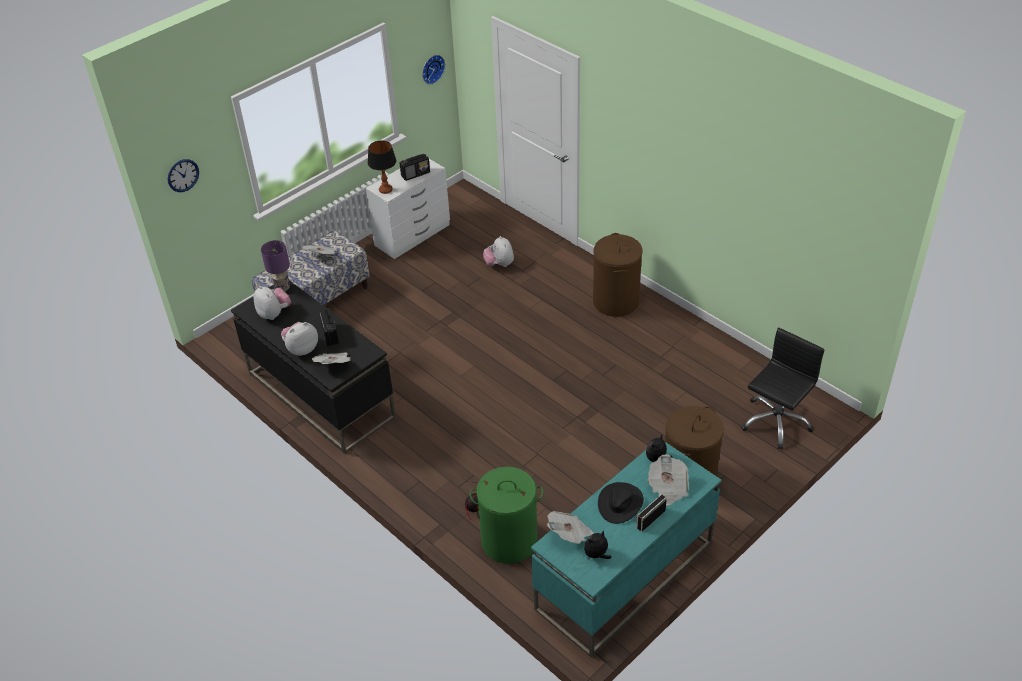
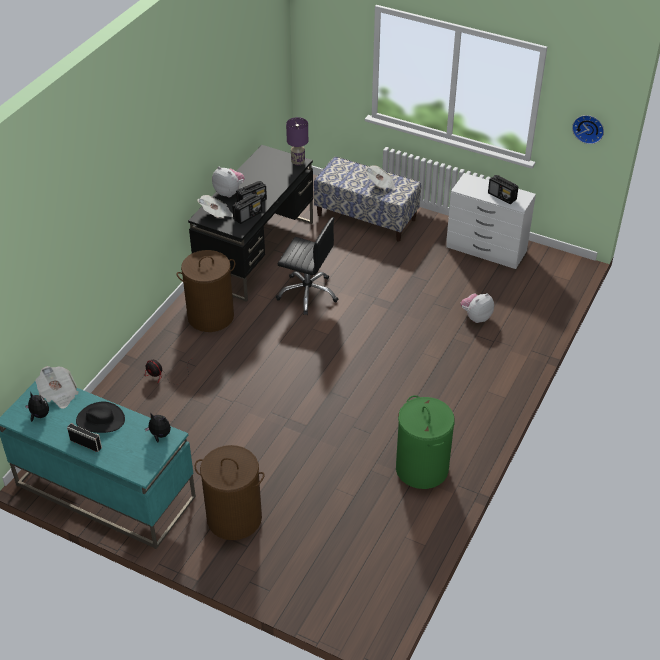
camera: 70 degrees right, 0 degrees up
wall clock [168,159,199,192] -> none
plush toy [253,286,291,320] -> none
table lamp [368,141,396,194] -> none
green laundry basket [470,467,543,564] -> green laundry basket moved to [396,395,455,489]
brown laundry basket [593,233,643,317] -> brown laundry basket moved to [176,250,235,332]
newspaper [647,454,689,506] -> none
black office chair [741,328,825,449] -> black office chair moved to [276,217,338,315]
none -> radio [232,194,262,224]

